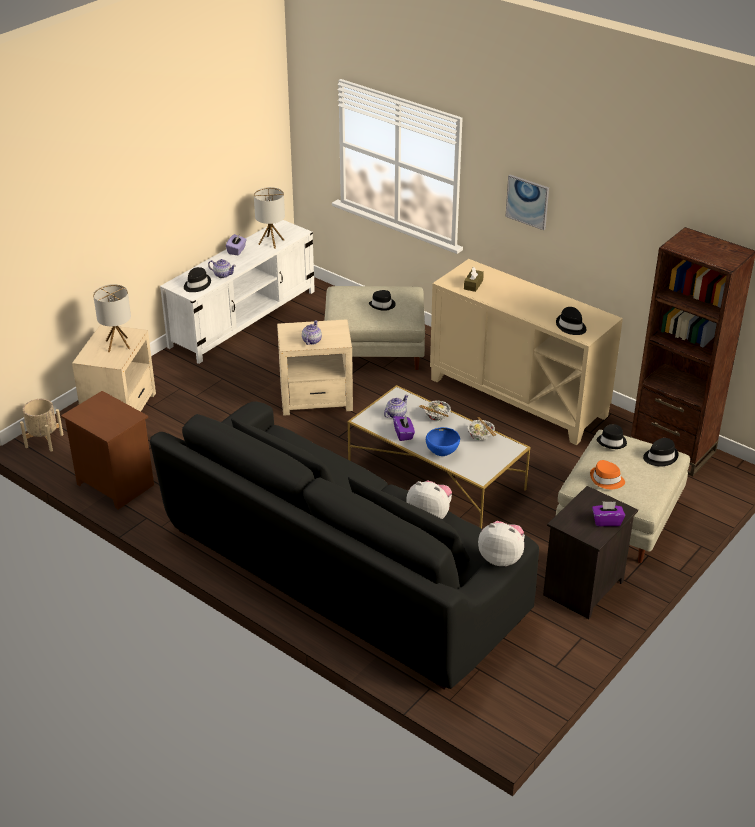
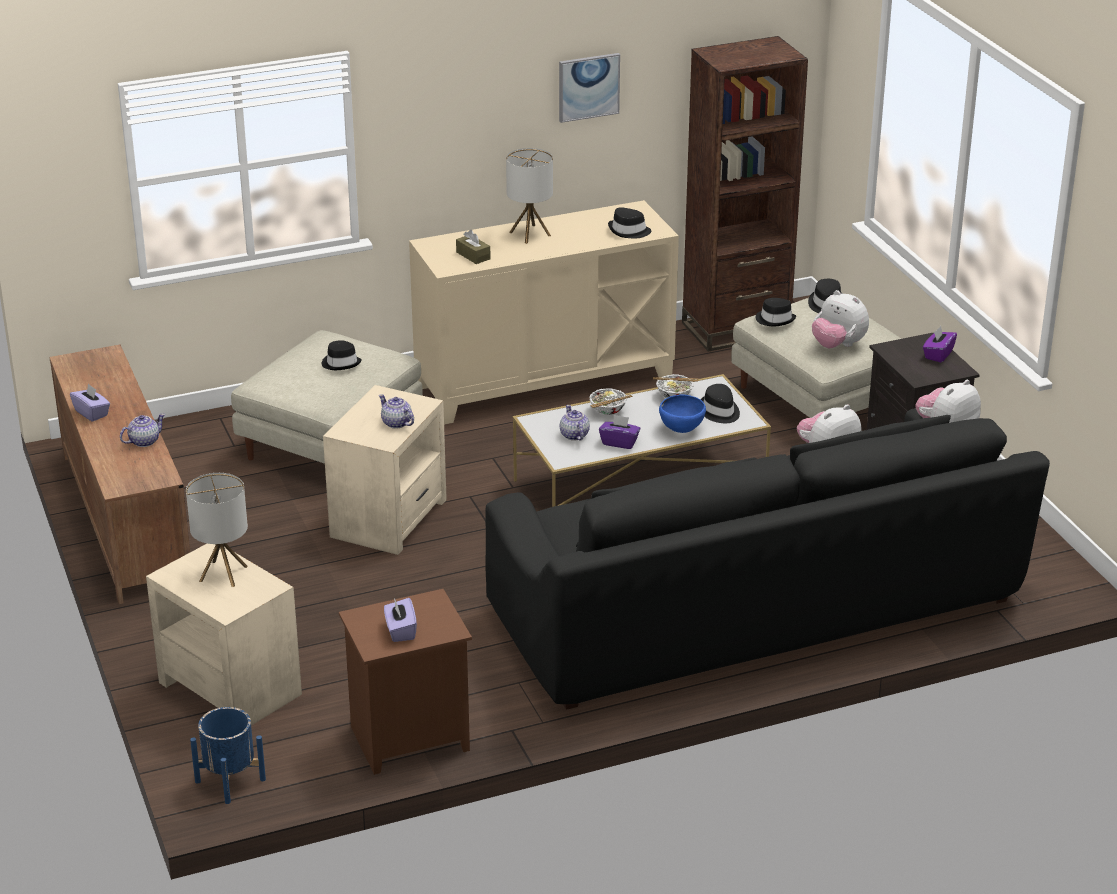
camera: 60 degrees left, 5 degrees down
beige planter [20,399,64,452] -> blue planter [190,707,266,804]
white tv stand [160,220,315,364] -> brown tv stand [49,345,190,604]
black hat [184,267,211,292] -> black hat moved to [701,384,740,423]
table lamp [254,187,285,249] -> table lamp moved to [506,148,553,244]
picture [505,175,549,230] -> picture moved to [559,53,620,123]
orange hat [590,460,625,489] -> plush toy [812,290,869,348]
none -> purple tissue box [384,598,417,642]

